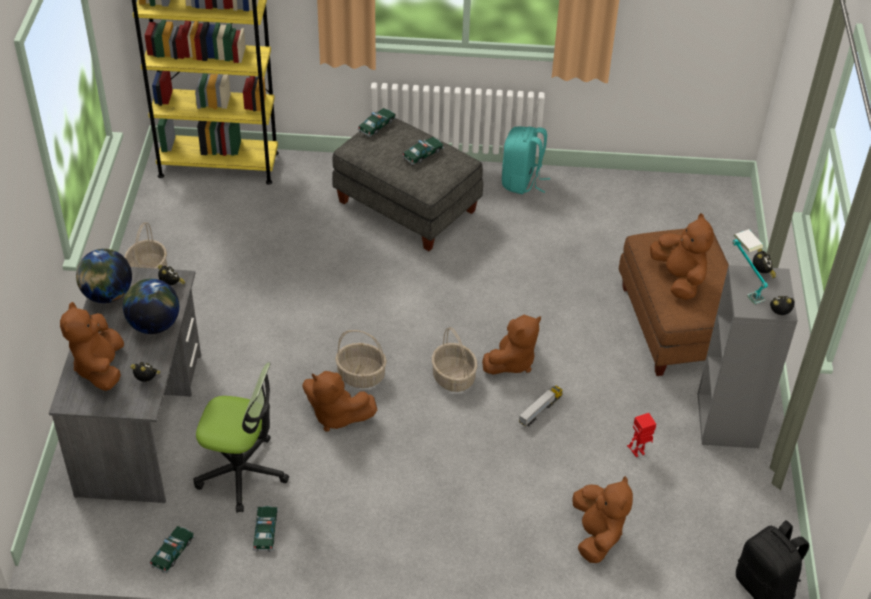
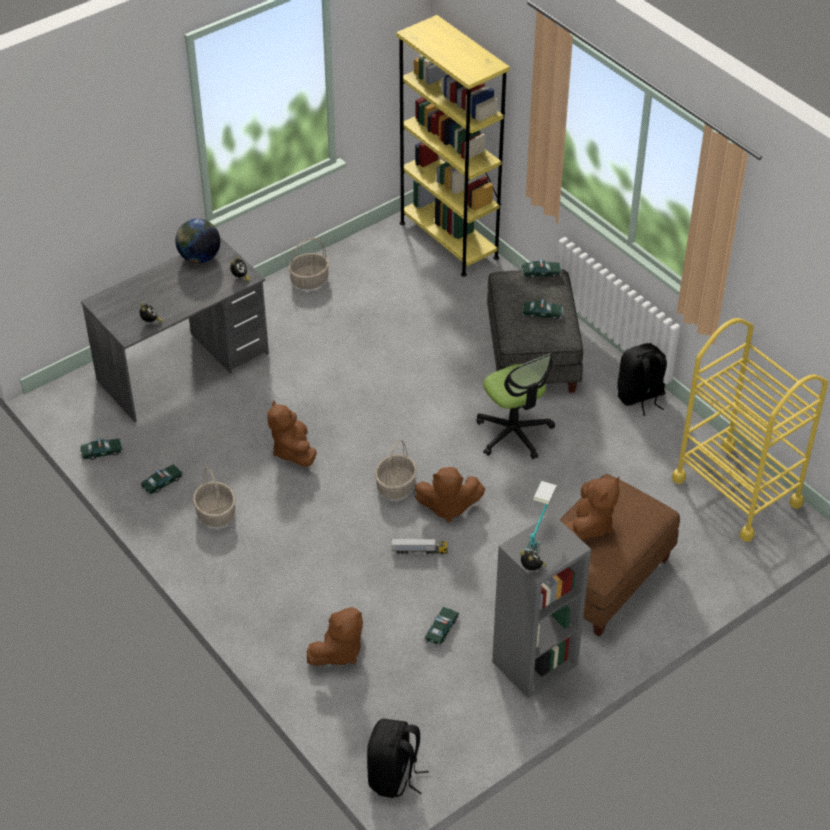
camera: 50 degrees right, 0 degrees up
brown plush toy [60,302,124,391] -> none
globe [123,278,180,334] -> none
office chair [193,362,289,513] -> office chair moved to [476,353,555,459]
basket [335,330,387,388] -> basket moved to [193,467,236,527]
turquoise backpack [502,127,550,194] -> black backpack [617,343,667,416]
toy robot [627,413,656,457] -> toy car [424,607,460,647]
alarm clock [753,248,776,278] -> none
none -> yellow cart [672,318,828,542]

